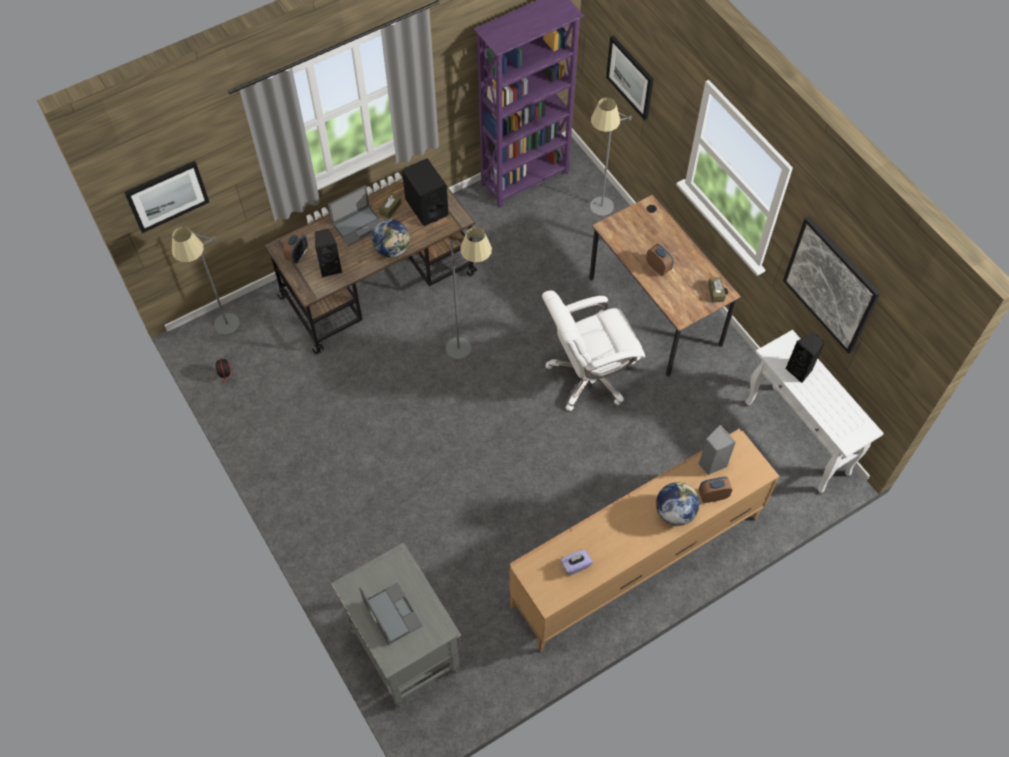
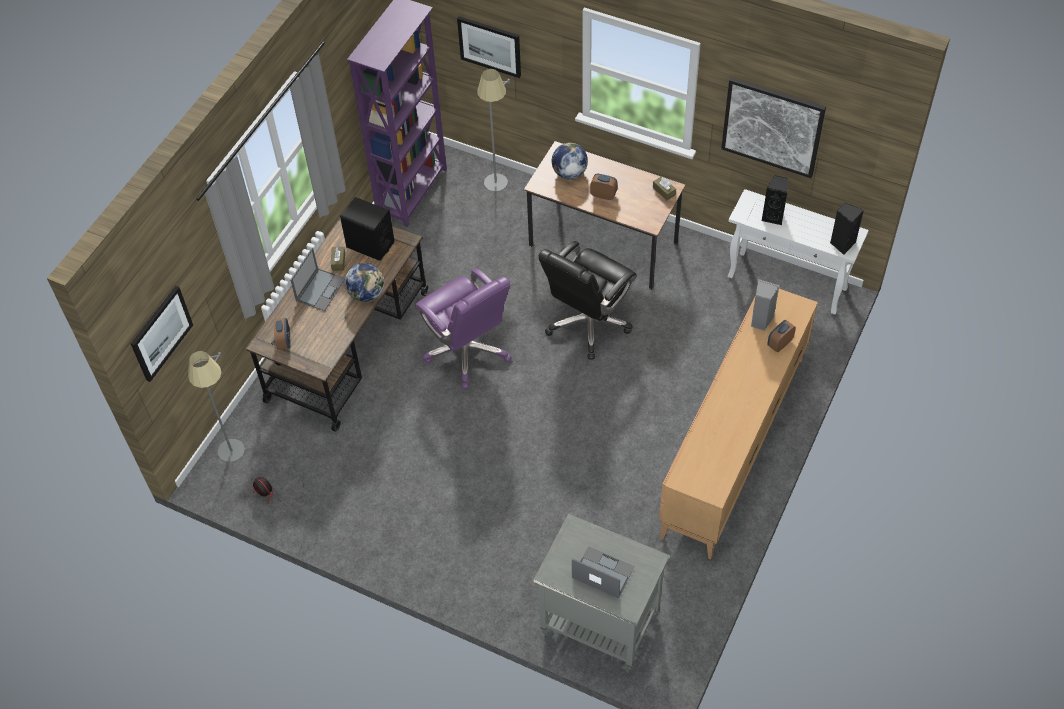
camera: 30 degrees left, 5 degrees down
black speaker [315,229,343,278] -> black speaker moved to [830,202,864,255]
grey floor lamp [446,227,492,359] -> purple office chair [415,268,512,389]
white office chair [542,290,645,411] -> black office chair [538,241,637,360]
purple tissue box [561,549,593,576] -> none
globe [656,482,700,526] -> globe moved to [552,143,588,179]

